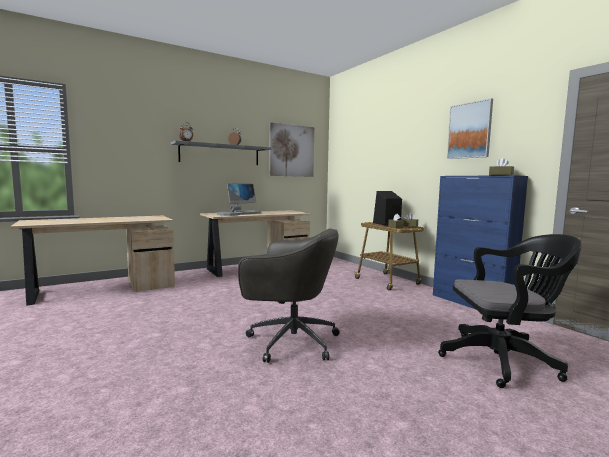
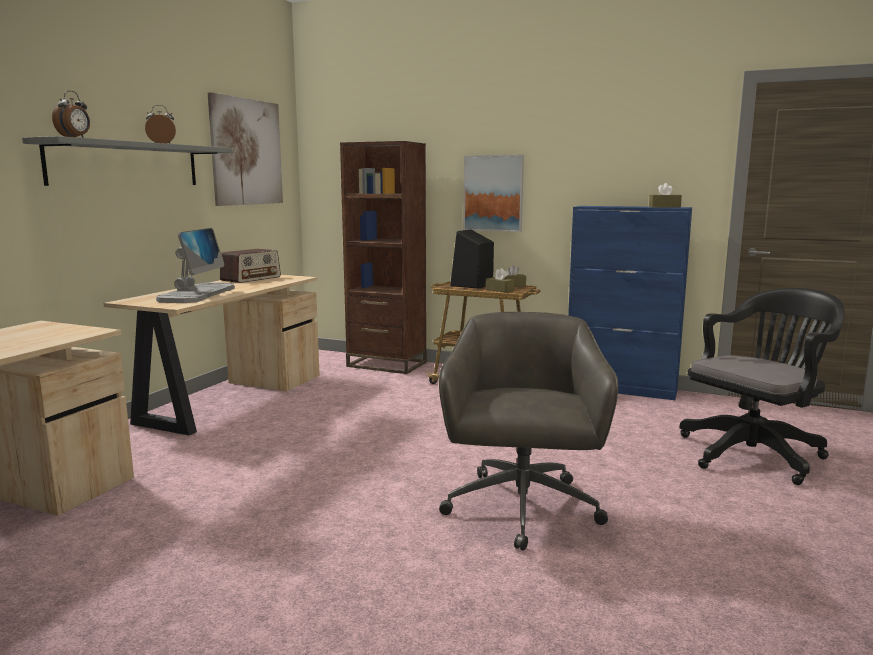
camera: 35 degrees left, 5 degrees up
grey office chair [238,229,340,363] -> grey office chair turned 60 degrees counterclockwise [439,312,618,551]
picture [447,98,493,159] -> picture moved to [463,155,524,232]
none -> radio [220,249,281,283]
none -> brown bookcase [340,141,427,374]

